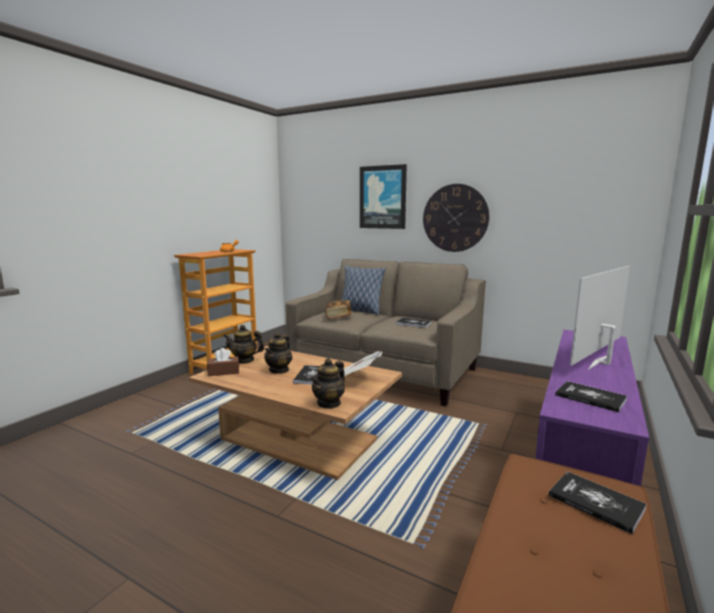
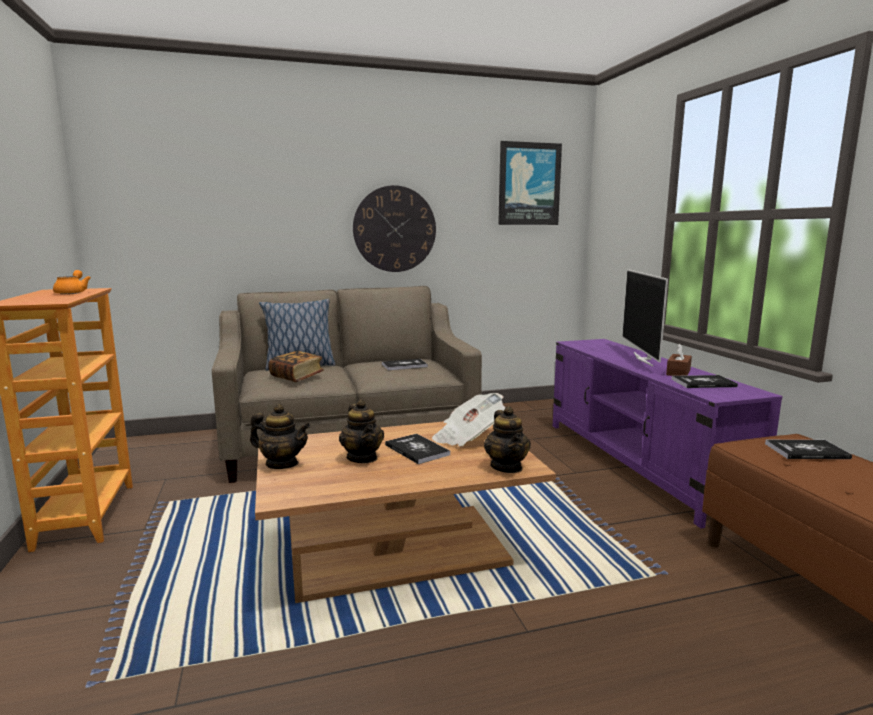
camera: 45 degrees left, 0 degrees up
brown tissue box [207,348,239,376] -> brown tissue box moved to [666,343,692,376]
teapot [223,325,265,364] -> teapot turned 120 degrees counterclockwise [250,404,311,469]
picture [360,164,407,229] -> picture moved to [498,141,562,225]

